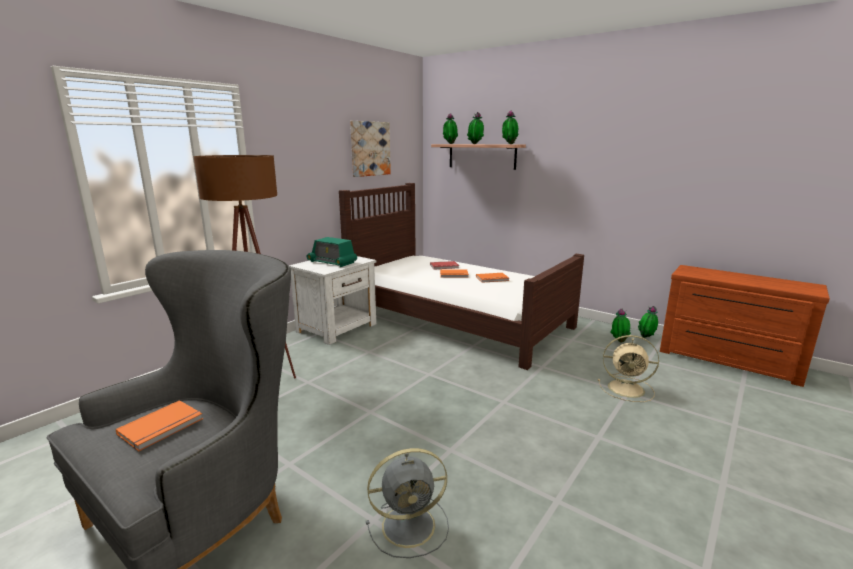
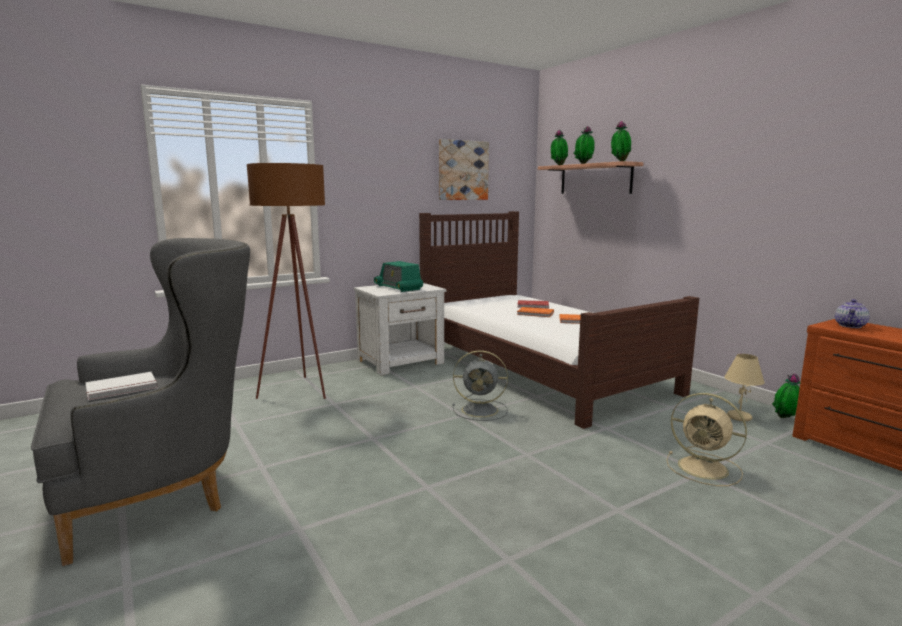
camera: 20 degrees right, 5 degrees down
orange book [116,400,203,451] -> white book [85,372,157,401]
grey fan [366,448,449,558] -> grey fan moved to [453,351,508,421]
potted plant [610,309,631,343] -> beige table lamp [724,354,765,421]
none -> teapot [835,299,870,328]

